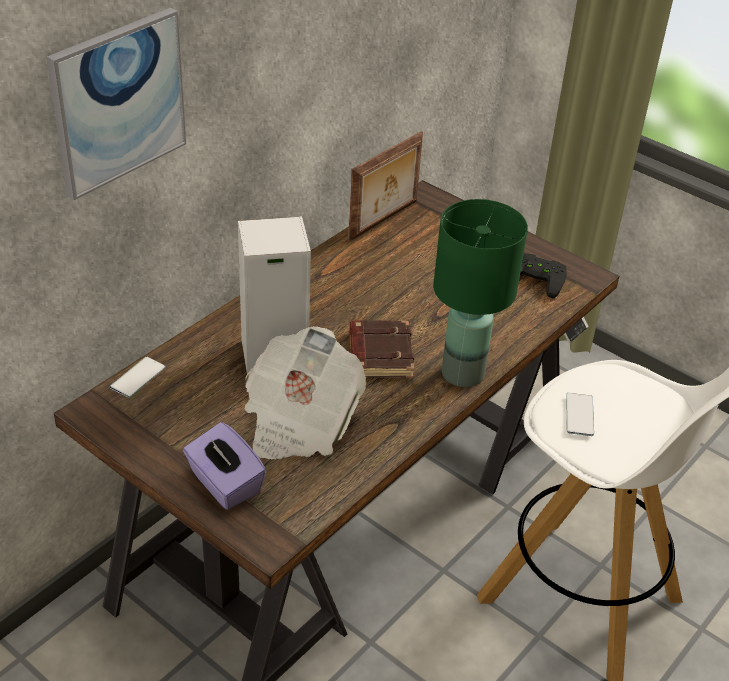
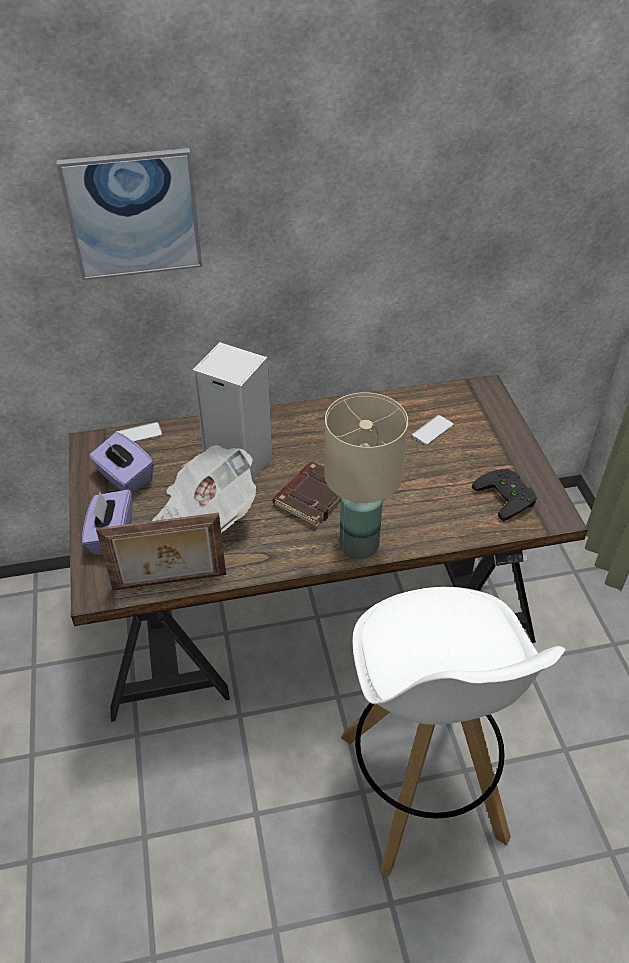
camera: 40 degrees right, 5 degrees up
picture frame [348,131,423,241] -> picture frame moved to [96,513,226,590]
green table lamp [433,199,528,387] -> beige table lamp [324,392,408,559]
phone [566,393,594,436] -> phone moved to [411,415,454,445]
none -> purple tissue box [89,432,154,493]

